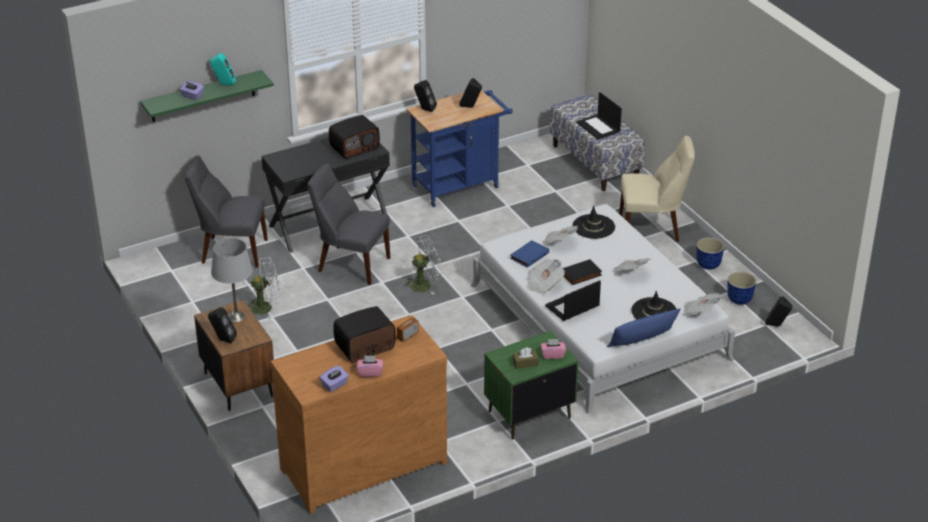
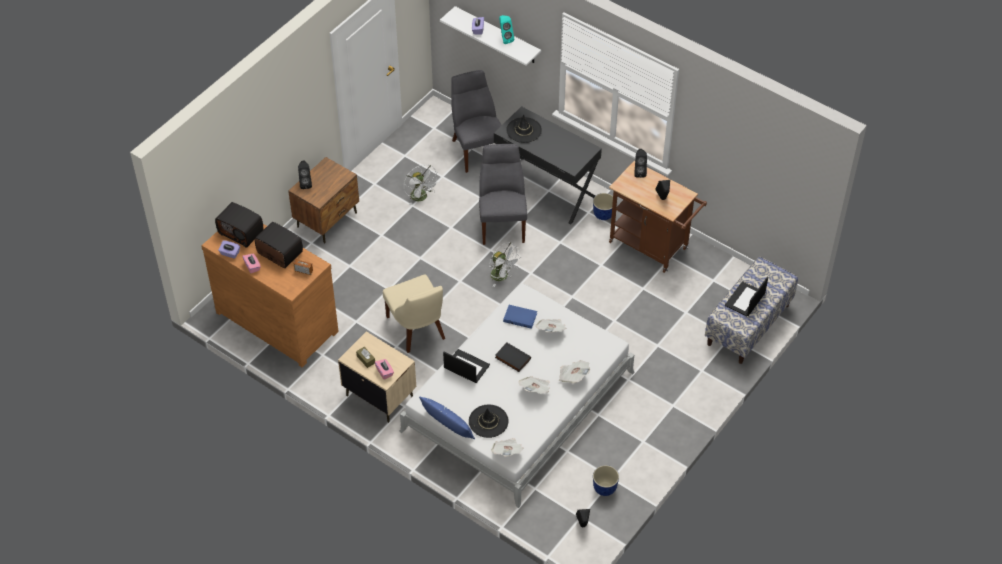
camera: 65 degrees right, 15 degrees up
green shelf [140,70,274,122] -> white shelf [440,6,541,66]
grey table lamp [211,238,253,323] -> none
radio [329,115,380,159] -> radio moved to [215,202,263,247]
blue cart [406,90,513,207] -> brown cart [609,161,707,273]
green nightstand [484,331,578,440] -> beige nightstand [338,332,416,423]
newspaper [526,259,565,294] -> newspaper moved to [559,360,590,383]
black hat [573,206,615,239] -> black hat moved to [506,115,542,143]
beige chair [619,135,695,242] -> beige chair moved to [383,274,445,353]
planter [696,237,724,270] -> planter moved to [593,193,613,220]

